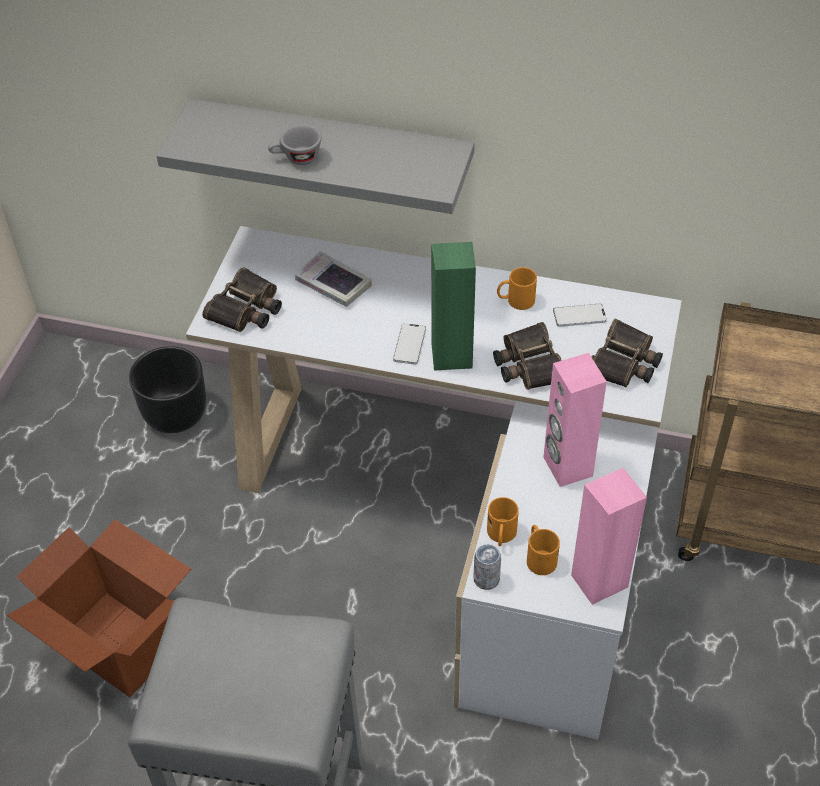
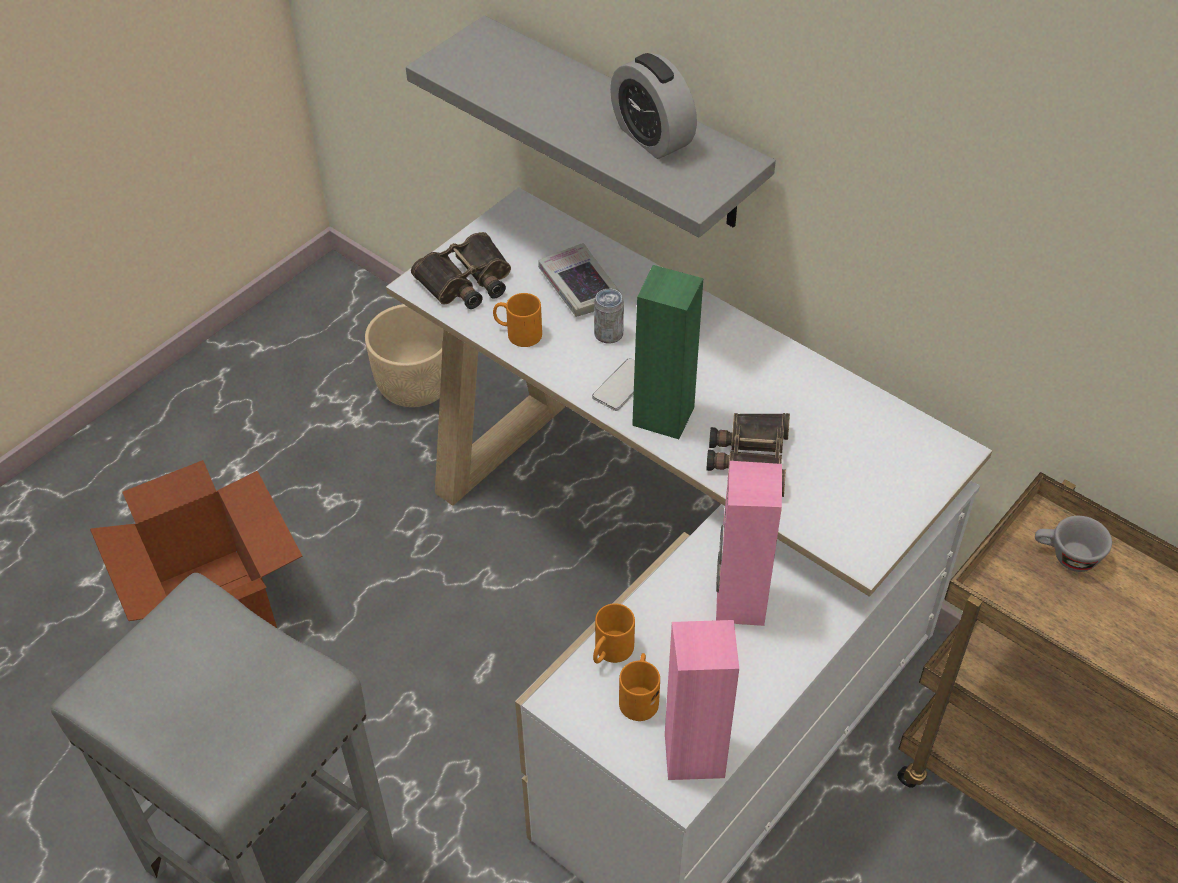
camera: 25 degrees right, 0 degrees up
black planter [129,346,206,433] -> beige planter [365,304,444,407]
grey cup [268,124,321,165] -> grey cup moved to [1035,516,1112,572]
can [473,544,501,590] -> can moved to [594,289,624,343]
orange mug [497,267,537,310] -> orange mug moved to [493,293,542,347]
phone [553,304,607,327] -> none
binoculars [591,319,663,388] -> none
none -> alarm clock [610,53,697,159]

